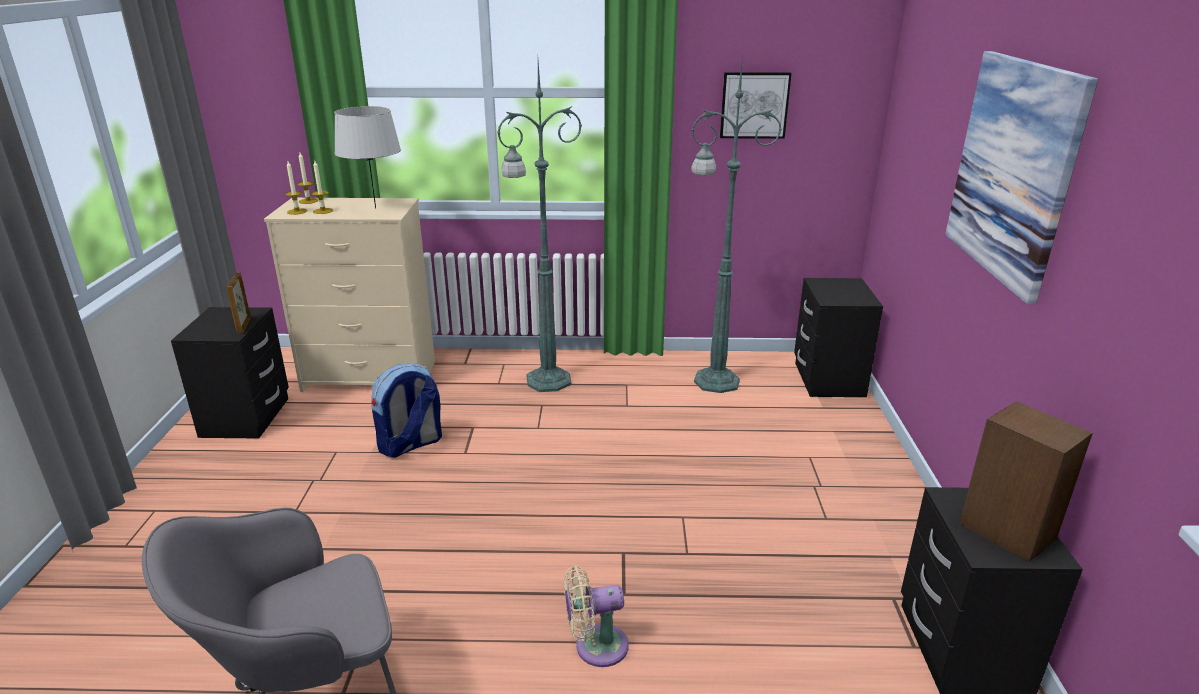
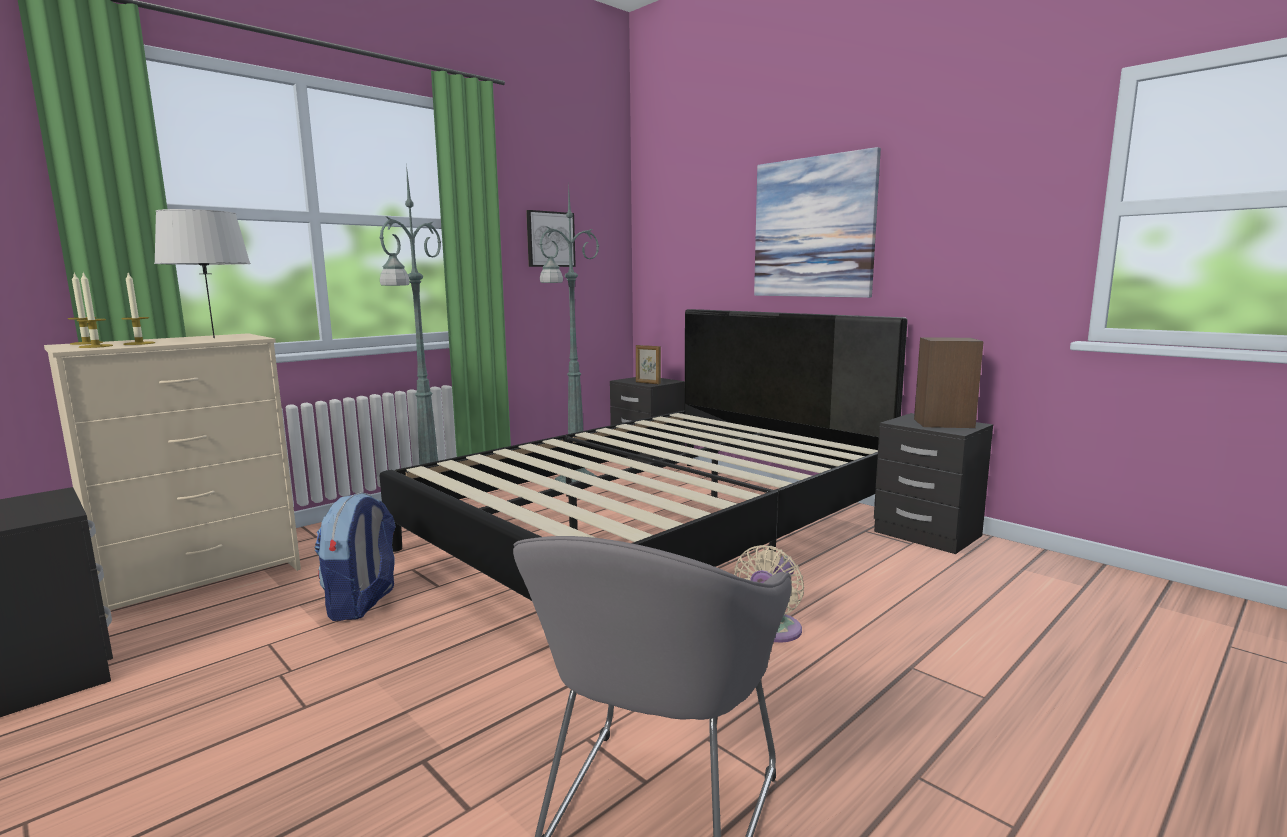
camera: 45 degrees left, 15 degrees down
picture frame [226,273,251,333] -> picture frame moved to [636,345,661,384]
none -> black bed [379,309,907,601]

